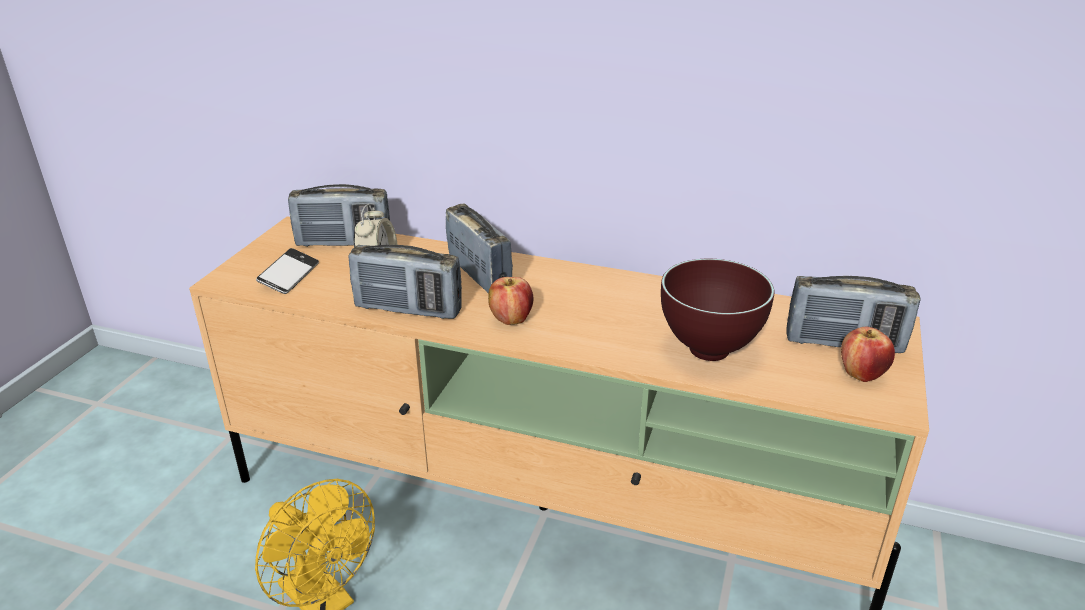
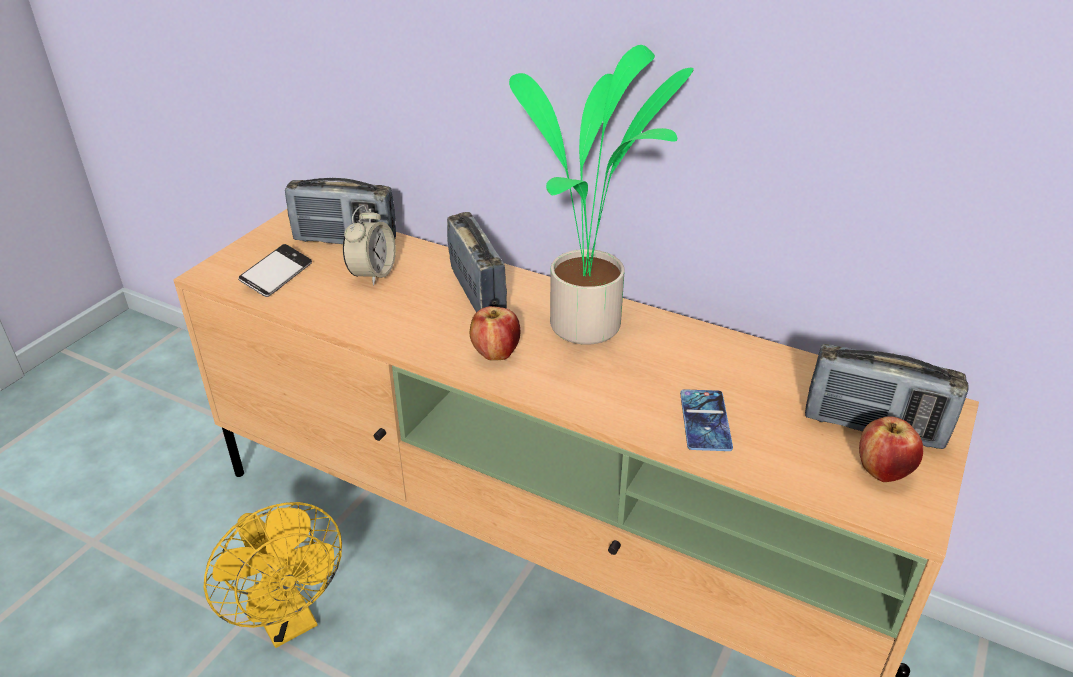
camera: 10 degrees right, 5 degrees up
radio [349,245,462,319] -> none
brown bowl [661,259,774,361] -> phone [680,389,733,451]
none -> potted plant [509,45,694,345]

